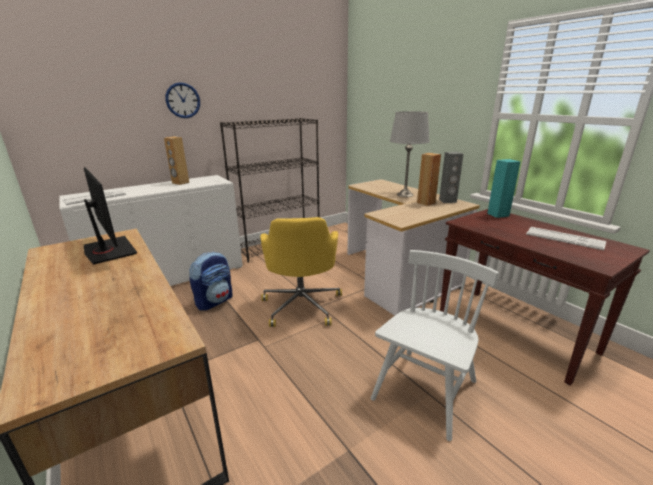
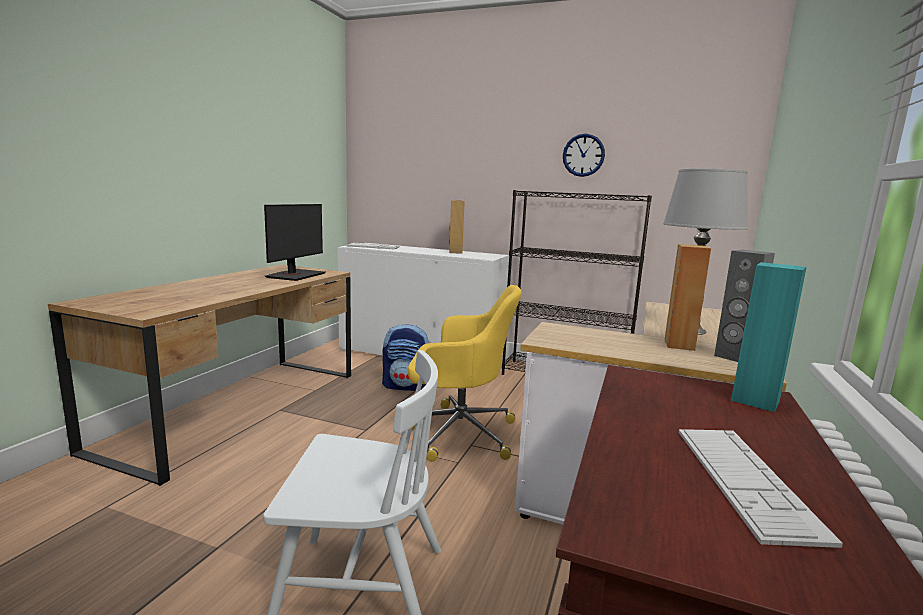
camera: 55 degrees right, 10 degrees down
wall clock [165,82,200,118] -> wall clock moved to [563,133,605,177]
yellow office chair [261,217,342,327] -> yellow office chair turned 135 degrees counterclockwise [408,285,522,462]

